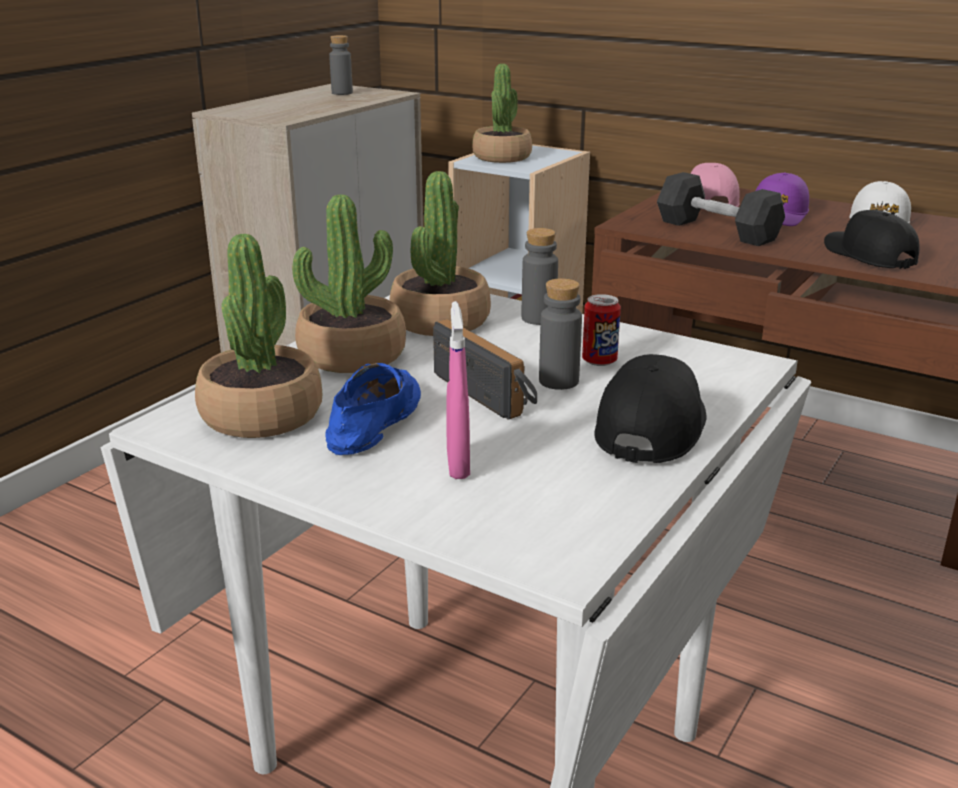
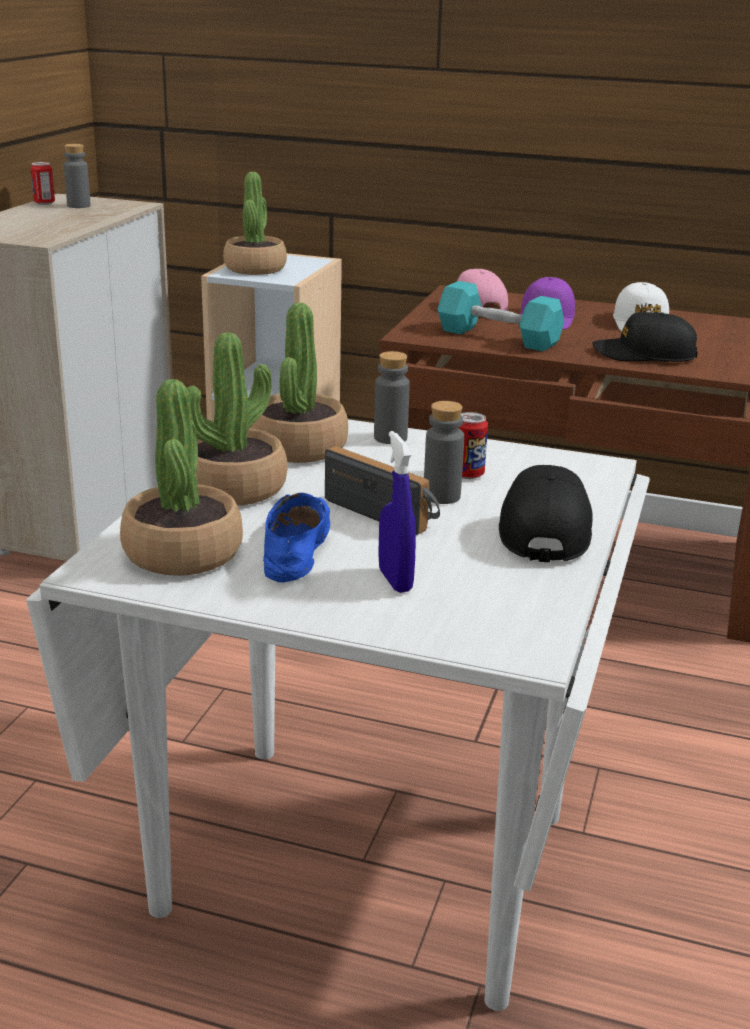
camera: 15 degrees left, 0 degrees up
pink spray bottle [446,301,470,479] -> blue spray bottle [378,431,416,593]
black dumbbell [657,172,785,246] -> turquoise dumbbell [438,281,564,351]
black cap [824,210,920,269] -> black cap turned 45 degrees counterclockwise [593,312,698,362]
none -> can [30,162,55,205]

